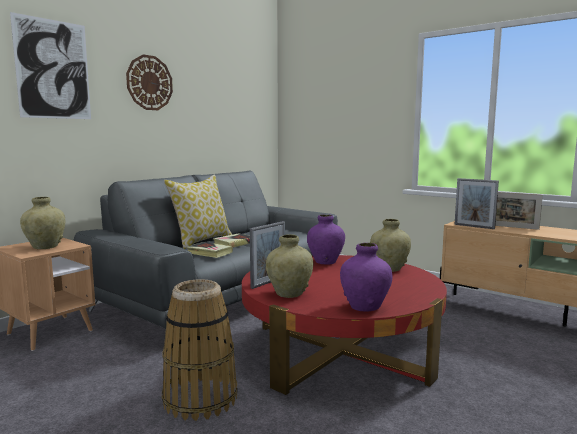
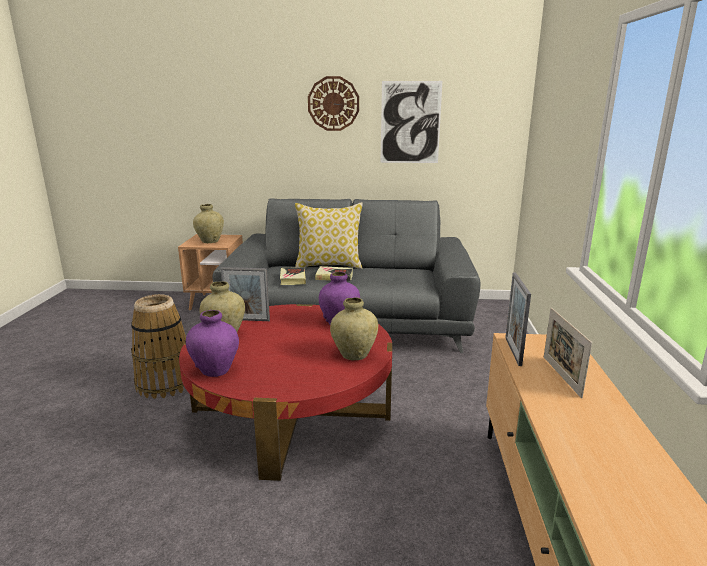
camera: 55 degrees right, 10 degrees up
picture [10,12,91,119] -> picture moved to [380,81,442,163]

